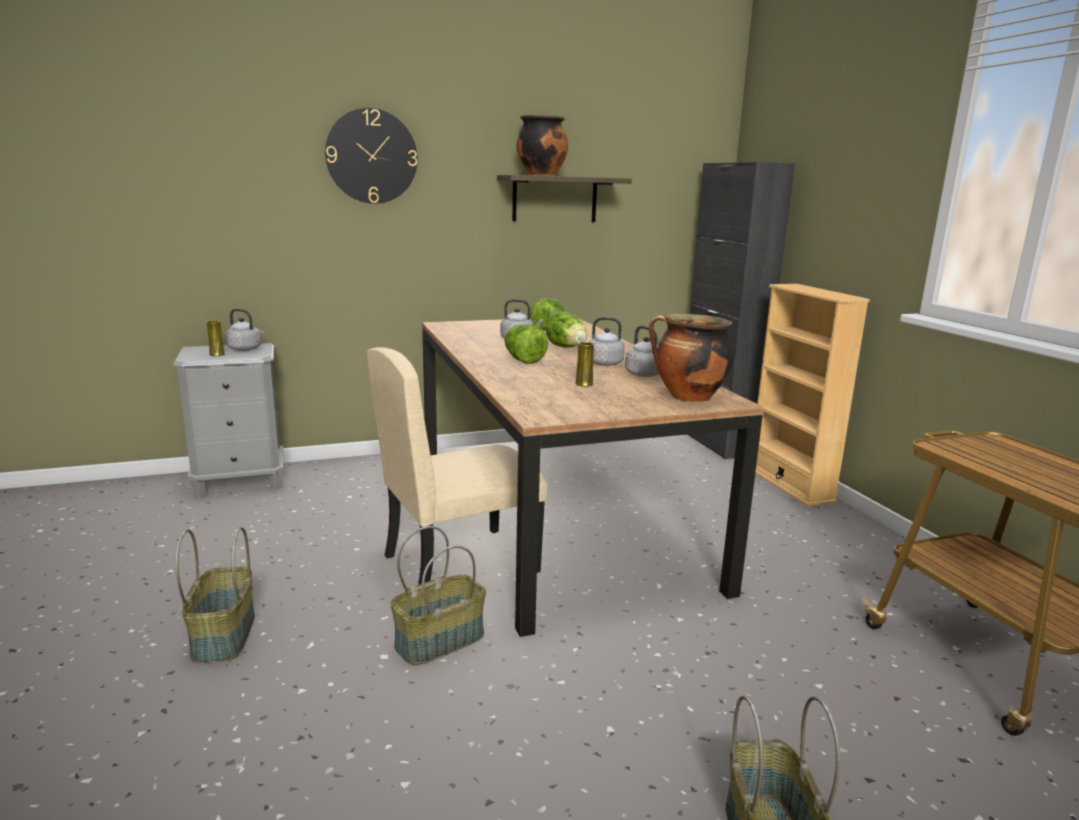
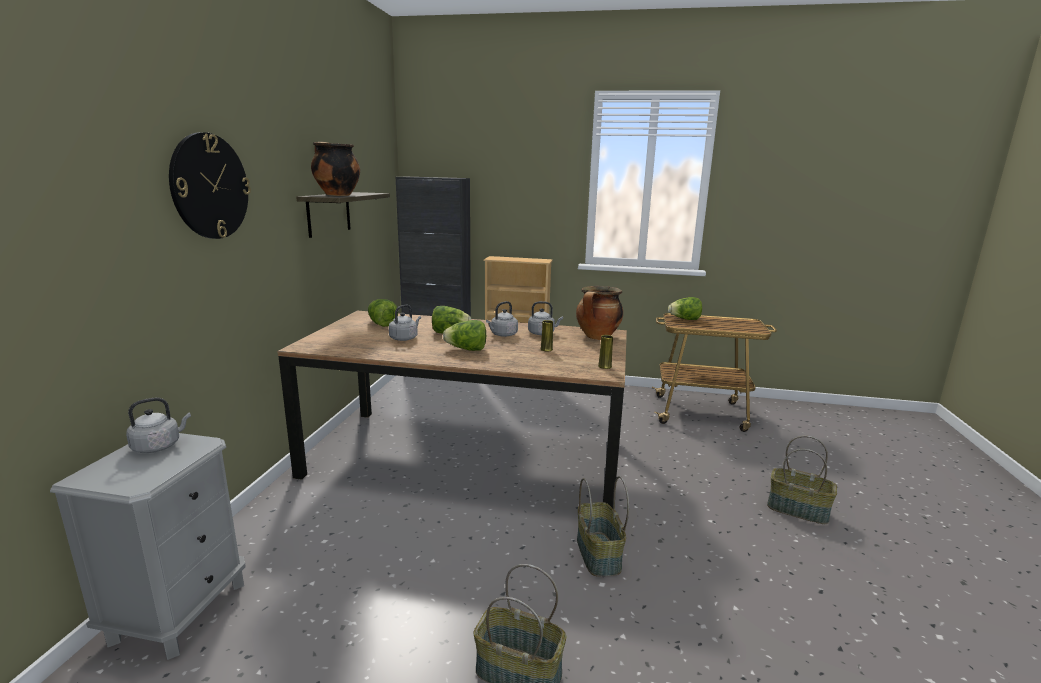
camera: 60 degrees left, 0 degrees up
yellow vase [207,320,225,356] -> yellow vase moved to [598,335,613,369]
beige chair [367,347,548,585] -> none
none -> lettuce [668,297,702,320]

